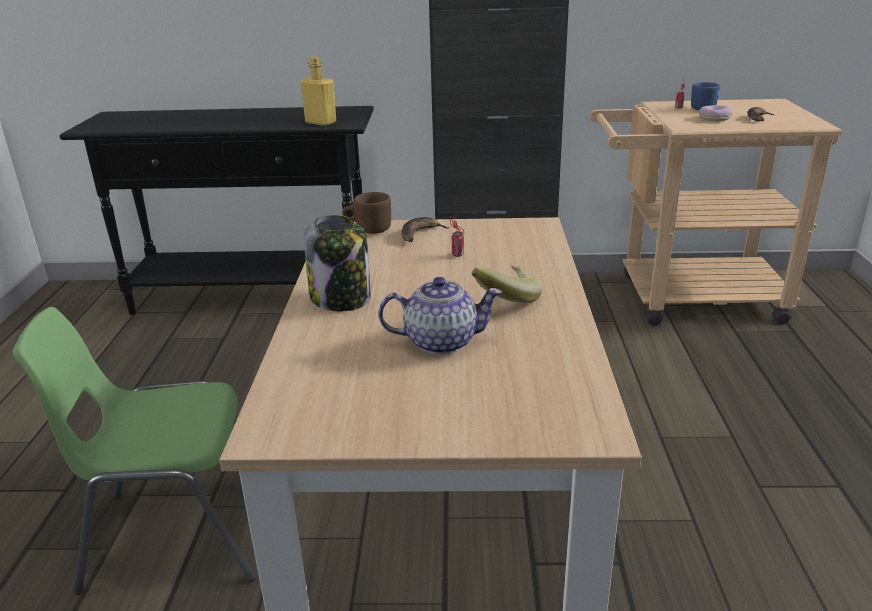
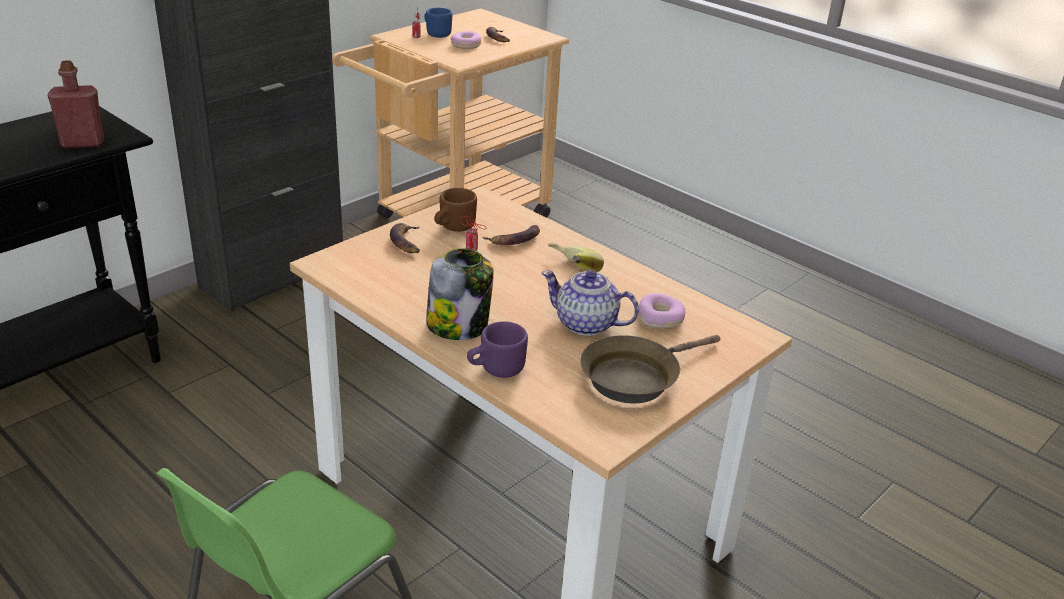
camera: 50 degrees left, 5 degrees up
yellow bottle [301,56,336,126] -> red bottle [47,60,104,148]
brown mug [342,192,391,234] -> brown mug moved to [434,188,477,232]
teapot [378,277,502,355] -> teapot turned 105 degrees counterclockwise [541,270,639,336]
none -> purple mug [467,321,528,378]
none -> banana [483,225,540,245]
none -> brown frying pan [580,335,721,404]
none -> donut [638,293,685,329]

